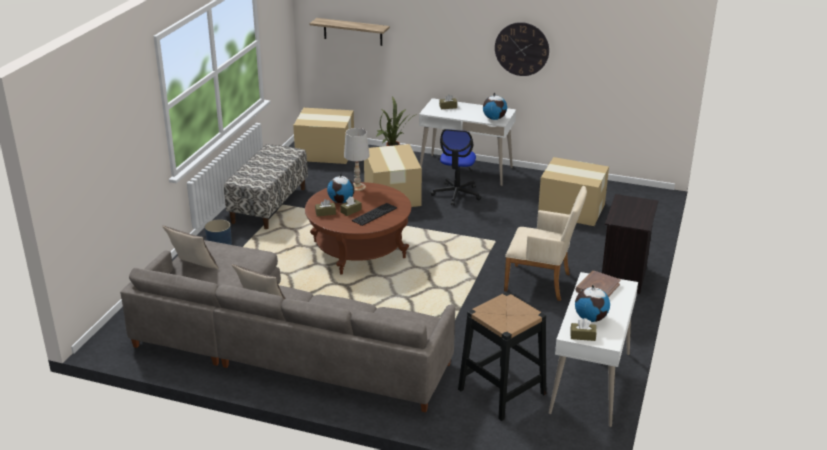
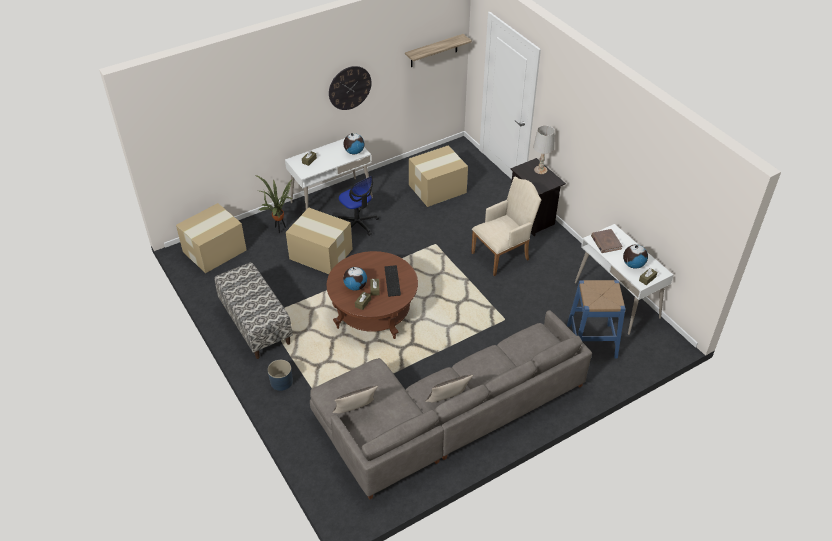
camera: 50 degrees left, 15 degrees up
shelf [309,18,390,46] -> shelf moved to [405,34,472,67]
white table lamp [344,128,370,191] -> white table lamp moved to [533,125,555,174]
black stool [458,292,547,421] -> blue stool [567,280,625,359]

